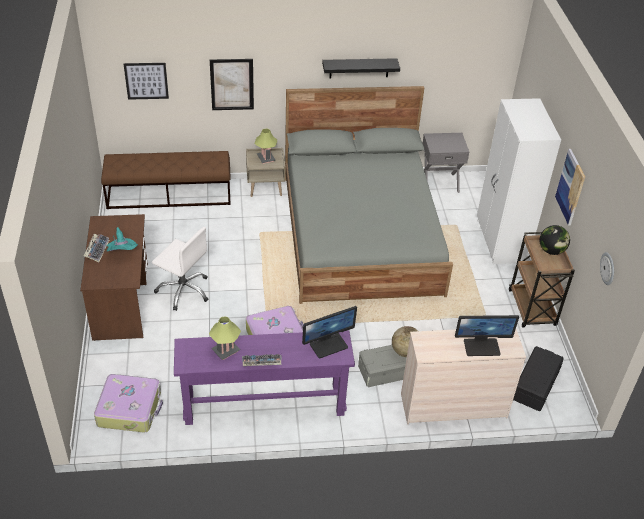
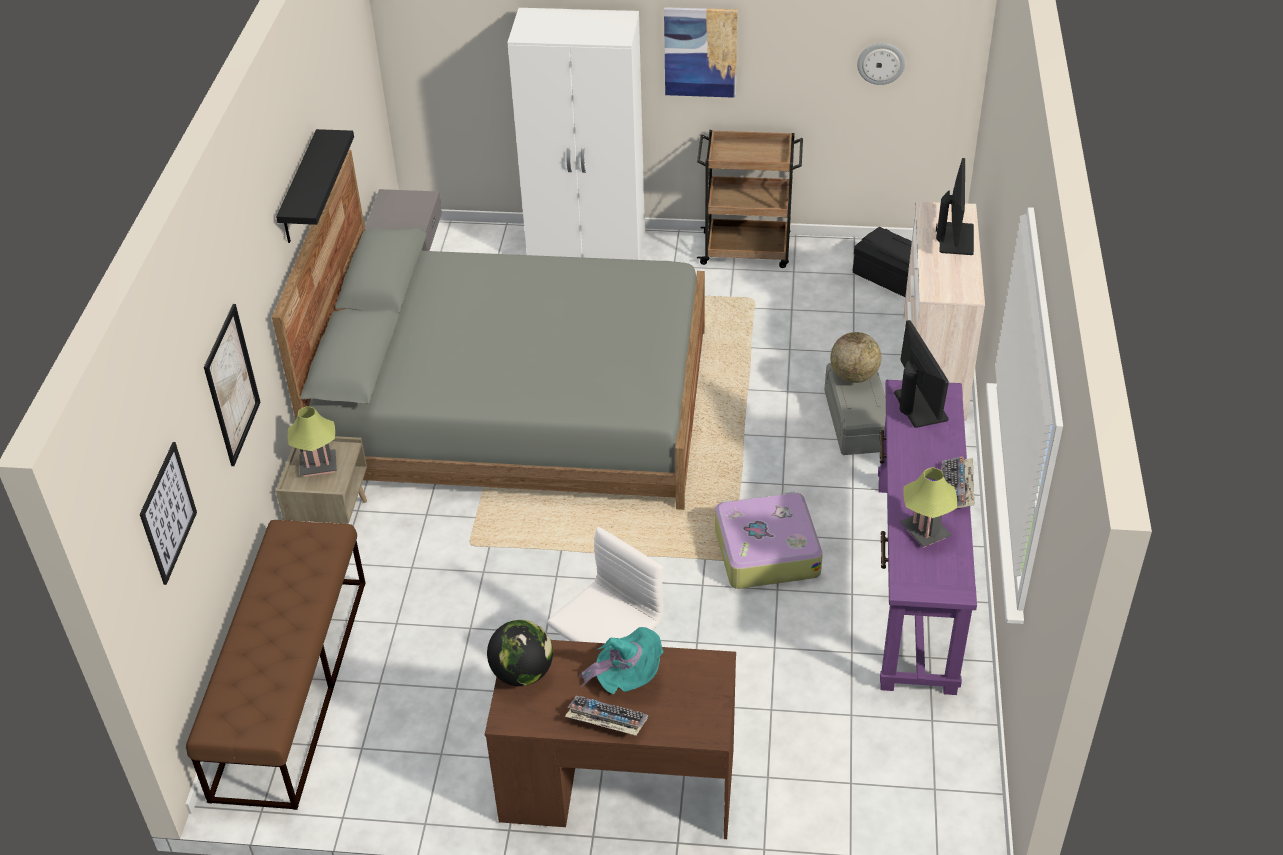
camera: 75 degrees left, 0 degrees up
suitcase [94,374,163,433] -> none
globe [540,225,570,255] -> globe moved to [487,620,553,686]

